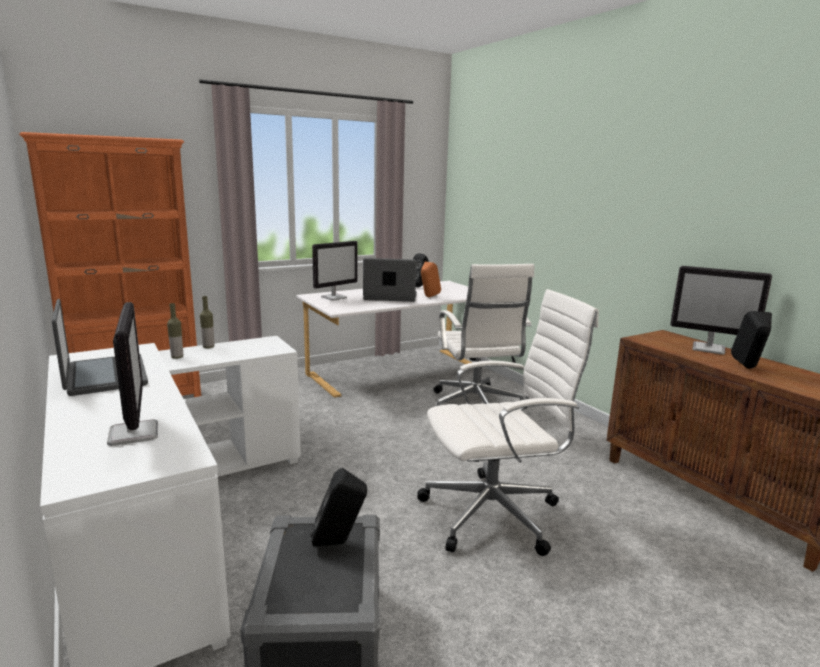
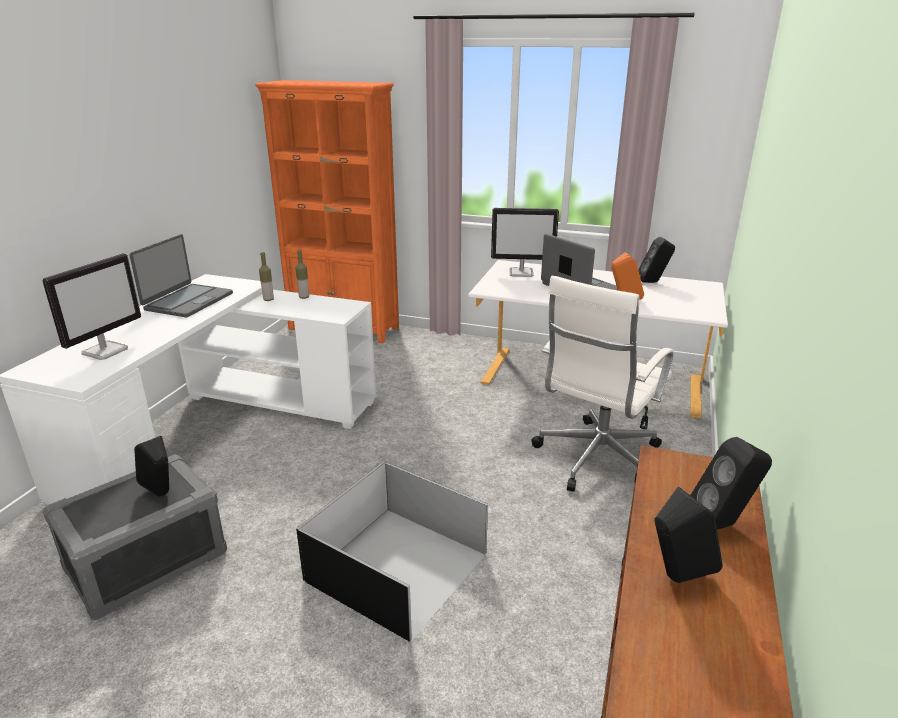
camera: 50 degrees right, 10 degrees up
white office chair [417,289,599,556] -> black storage box [296,460,488,642]
monitor [670,266,772,354] -> black speaker [690,437,772,530]

